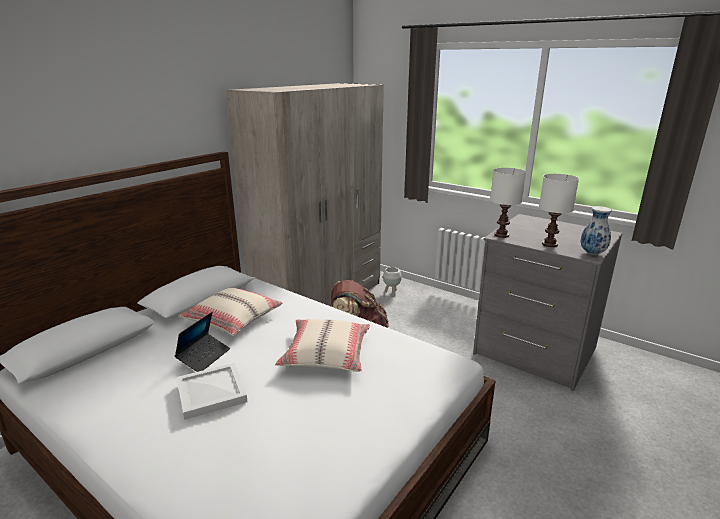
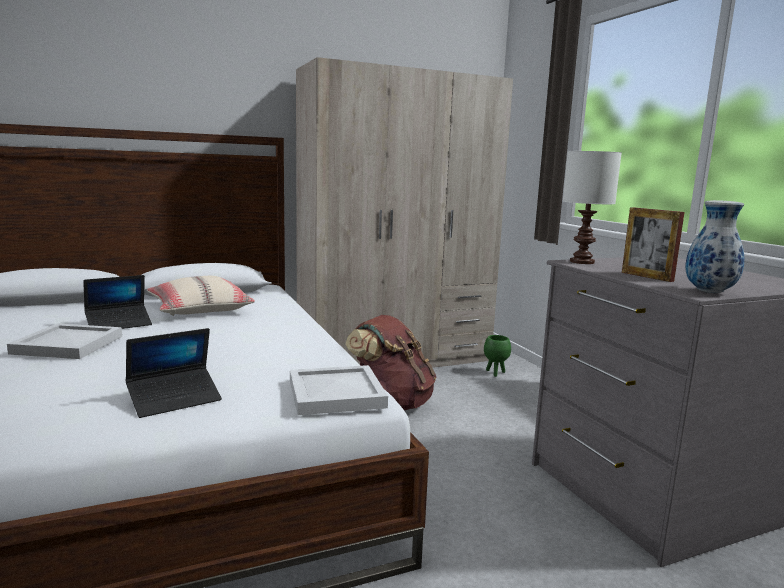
camera: 30 degrees right, 10 degrees down
beige pillow [275,319,370,372] -> none
white planter [383,267,402,296] -> green planter [484,335,511,377]
white table lamp [539,174,579,247] -> picture frame [622,208,685,282]
none -> laptop [126,328,222,418]
none -> white tray [290,365,388,415]

